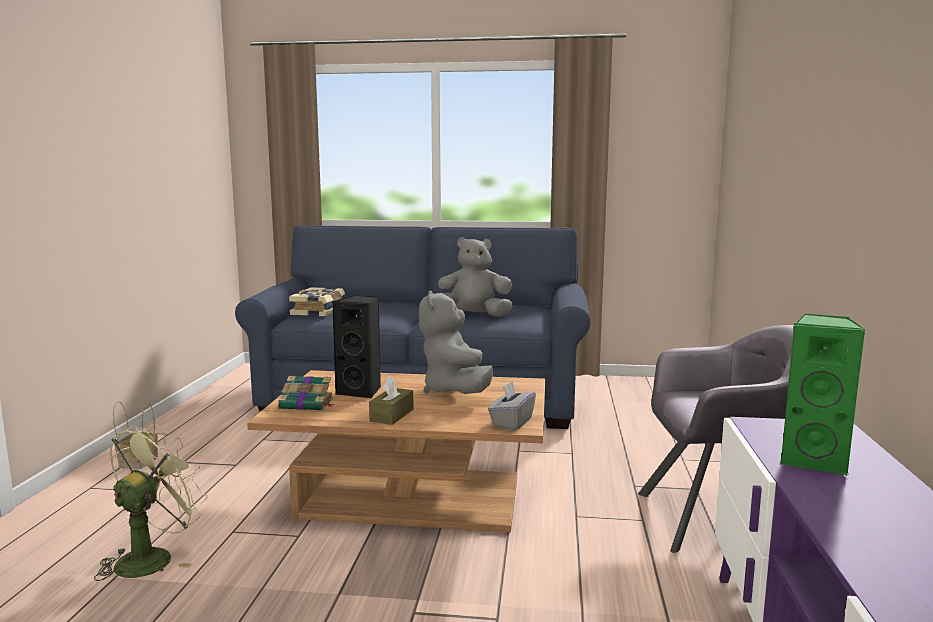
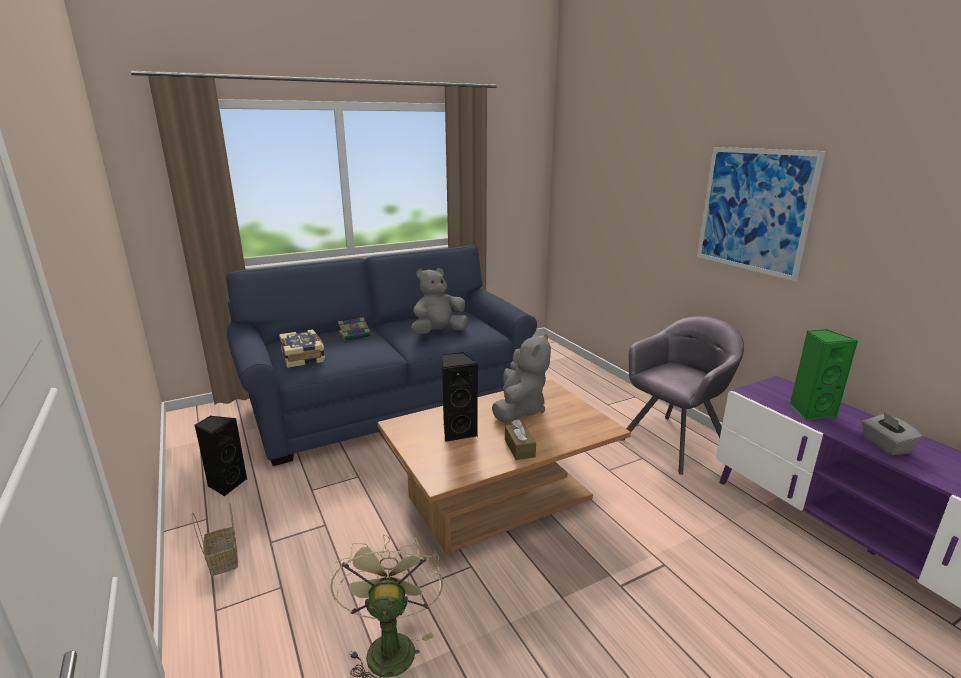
camera: 35 degrees left, 10 degrees up
book [278,376,335,411] -> book moved to [338,317,373,341]
grey plush toy [419,291,493,394] -> grey plush toy turned 120 degrees counterclockwise [492,333,551,423]
grey tissue box [488,381,536,431] -> grey tissue box moved to [862,412,923,455]
none -> black speaker [195,416,248,496]
none -> picture [697,147,826,281]

